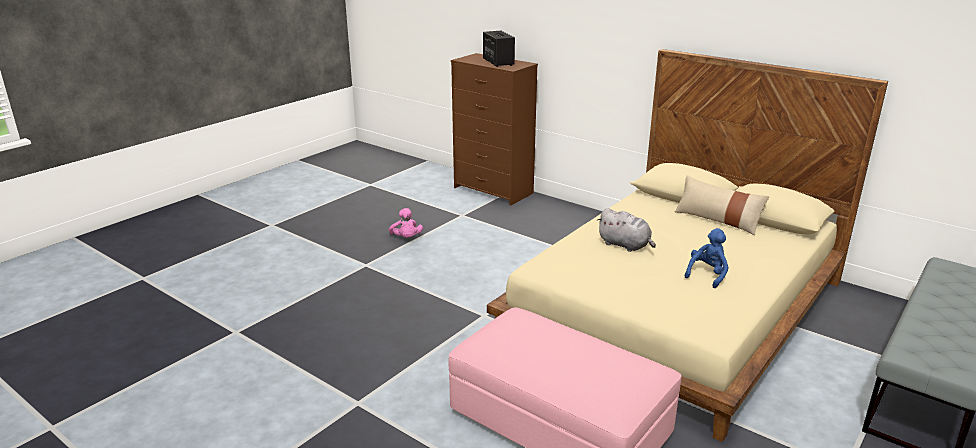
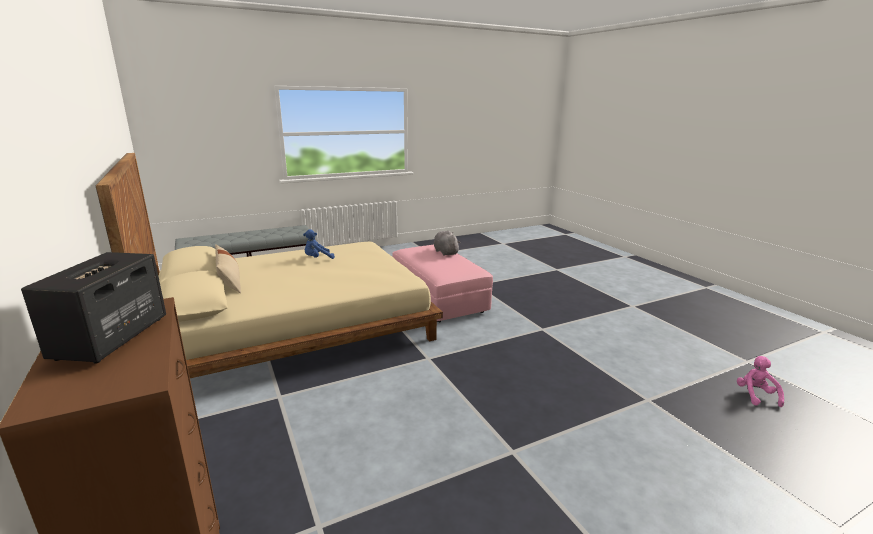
camera: 155 degrees left, 5 degrees down
pink plush toy [389,208,423,238] -> pink plush toy moved to [737,356,784,407]
grey plush toy [597,208,656,252] -> grey plush toy moved to [434,230,461,256]

